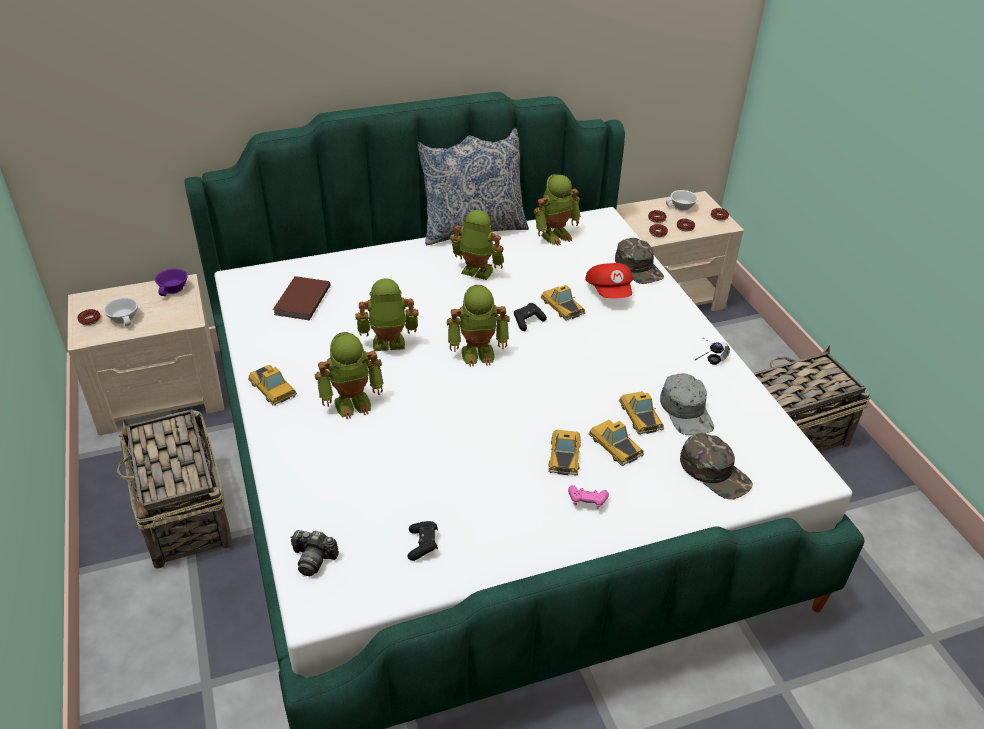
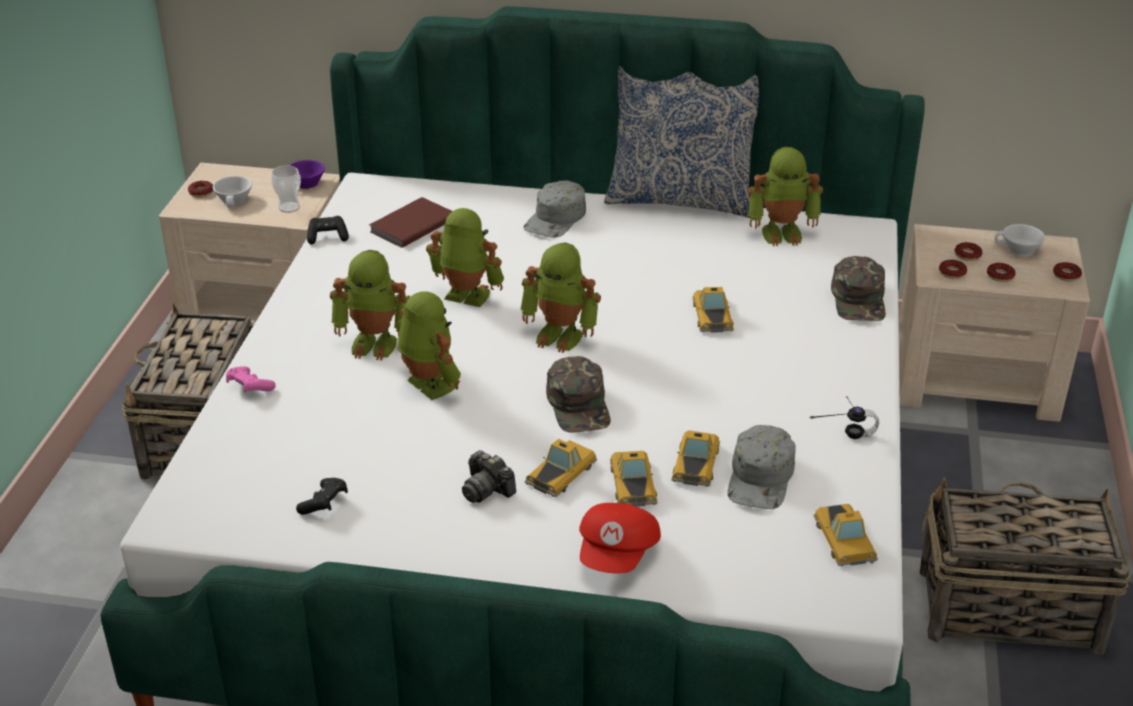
camera: 30 degrees right, 5 degrees down
toy car [248,365,297,405] -> toy car moved to [813,504,878,566]
camera [290,530,339,576] -> camera moved to [462,450,516,503]
toy robot [450,210,504,280] -> toy robot moved to [397,291,461,400]
black game controller [514,303,547,331] -> black game controller moved to [307,216,349,244]
pink game controller [568,485,609,509] -> pink game controller moved to [226,366,276,393]
red cap [585,263,633,298] -> red cap moved to [579,503,661,573]
green cap [680,433,753,499] -> green cap moved to [546,356,611,433]
none -> cup [271,165,301,213]
none -> grey cap [523,180,586,238]

